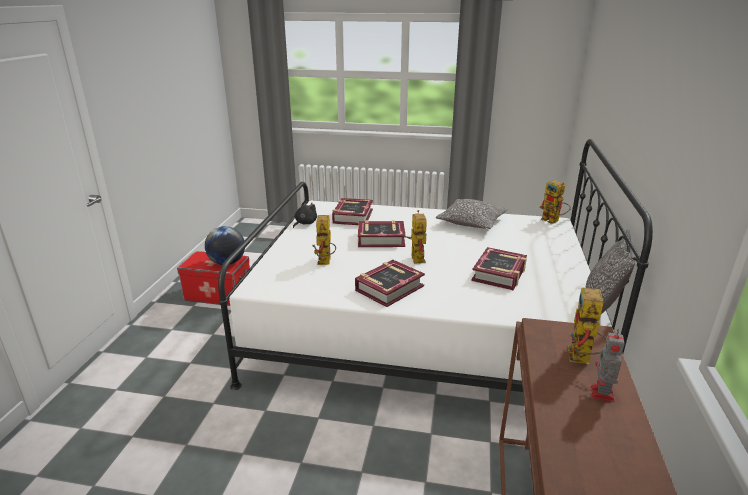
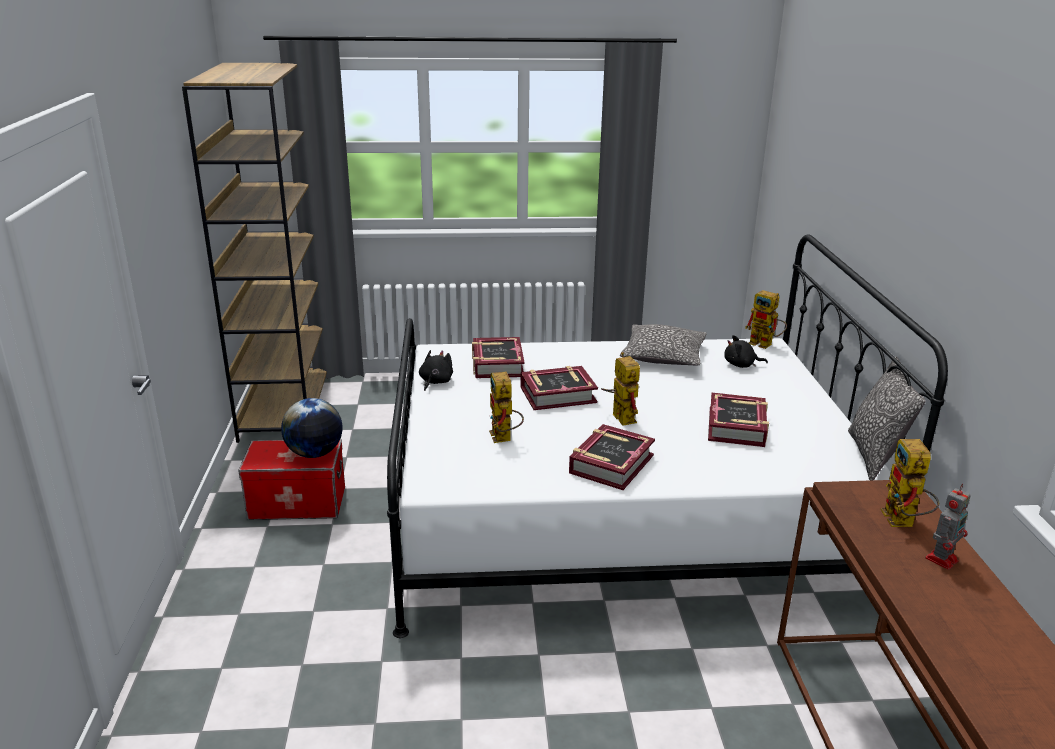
camera: 15 degrees left, 0 degrees up
toy robot [590,329,625,402] -> toy robot turned 135 degrees counterclockwise [925,484,971,570]
none -> brown bookcase [182,63,327,443]
none -> black plush toy [724,335,768,368]

